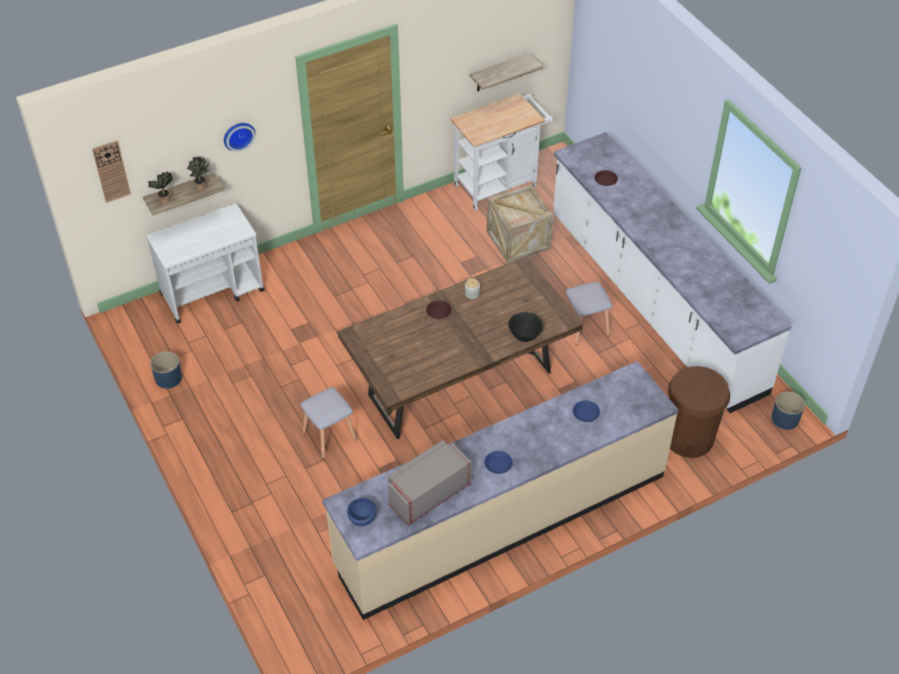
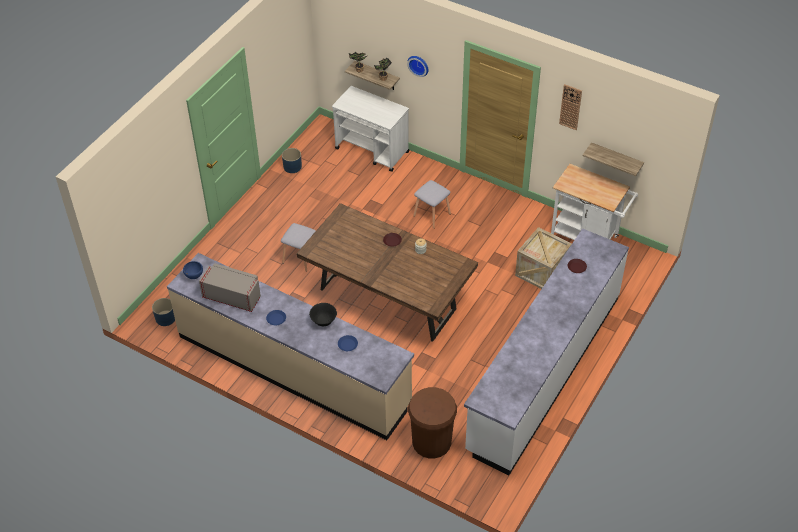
camera: 60 degrees right, 0 degrees up
wall clock [92,140,131,203] -> wall clock moved to [559,84,582,130]
black bowl [508,312,543,342] -> black bowl moved to [309,303,337,326]
grey stool [566,282,613,345] -> grey stool moved to [413,180,451,229]
blue planter [772,392,805,430] -> blue planter moved to [152,298,175,326]

